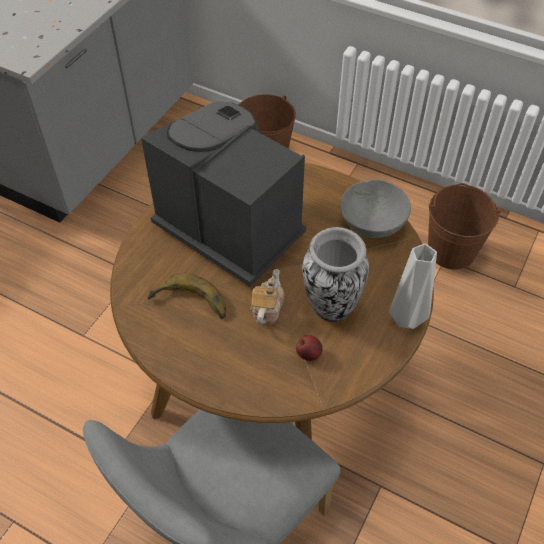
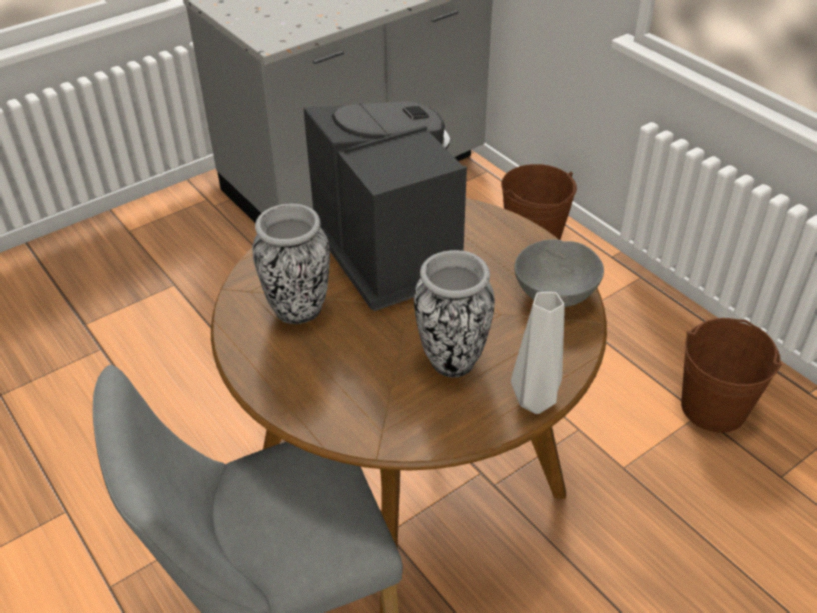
camera: 25 degrees right, 10 degrees down
banana [147,274,226,319] -> vase [252,204,330,324]
teapot [250,269,284,324] -> none
apple [296,335,323,361] -> none

